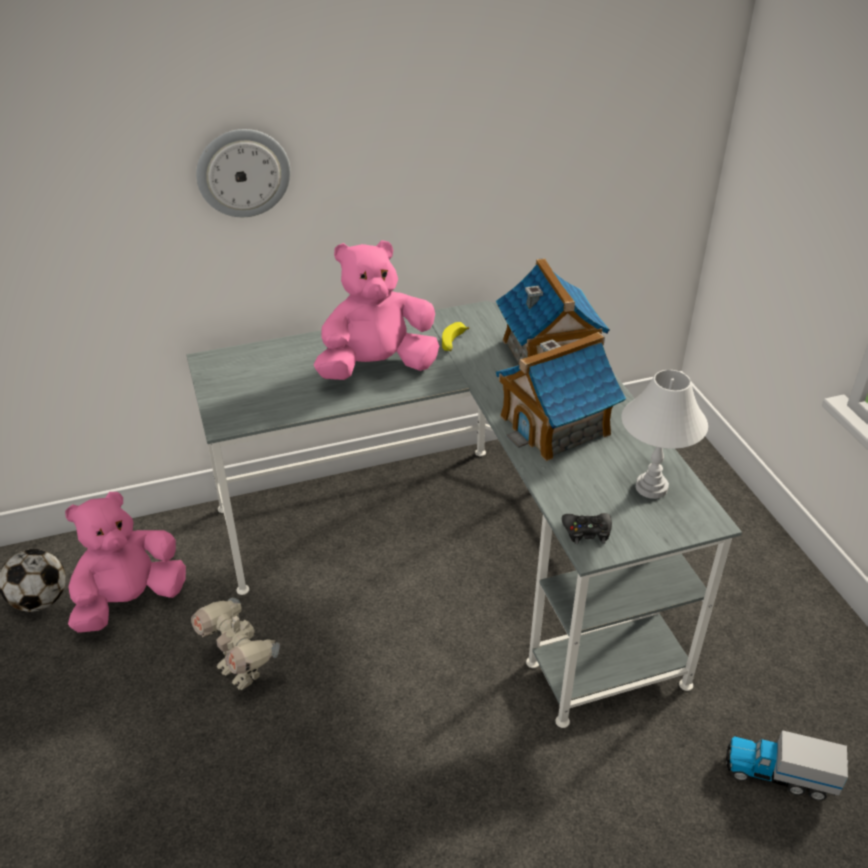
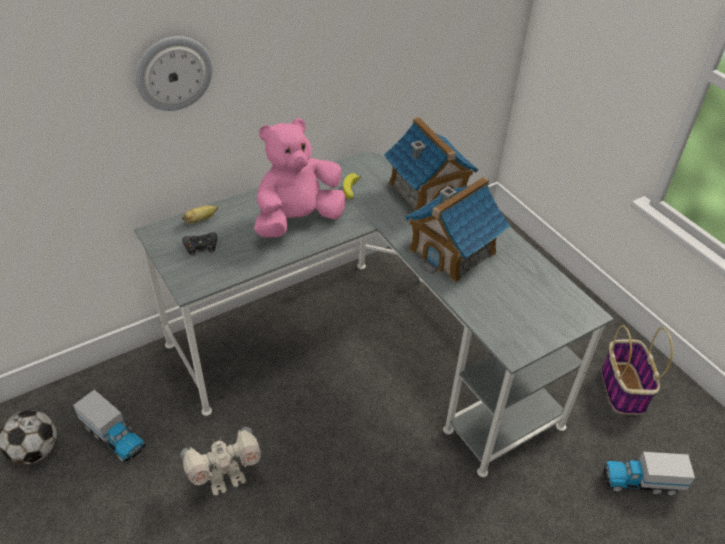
camera: 15 degrees left, 5 degrees up
pink plush toy [65,492,186,632] -> toy truck [73,390,145,463]
toy robot [191,597,280,690] -> toy robot turned 60 degrees counterclockwise [180,427,261,496]
black game controller [562,513,612,544] -> black game controller moved to [182,232,217,256]
white table lamp [621,370,708,499] -> none
none -> banana [182,205,218,224]
none -> basket [601,325,673,415]

